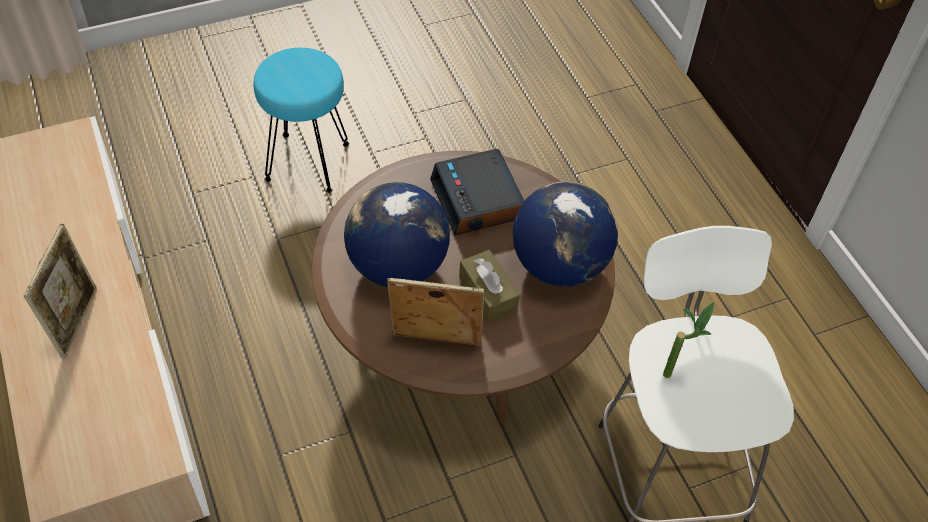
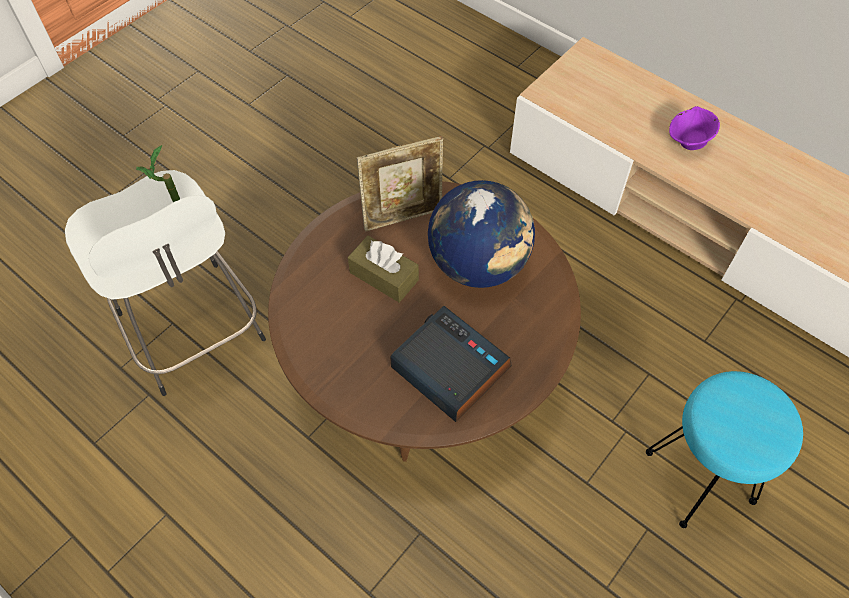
camera: 155 degrees right, 5 degrees up
picture frame [23,224,97,359] -> purple bowl [669,106,720,150]
globe [513,182,618,287] -> none

